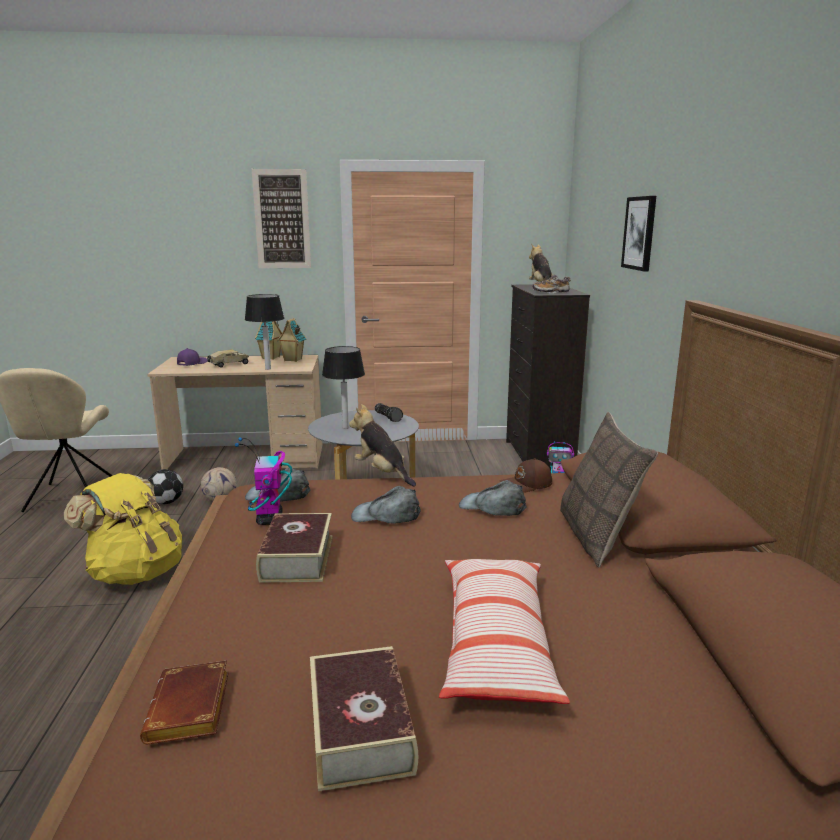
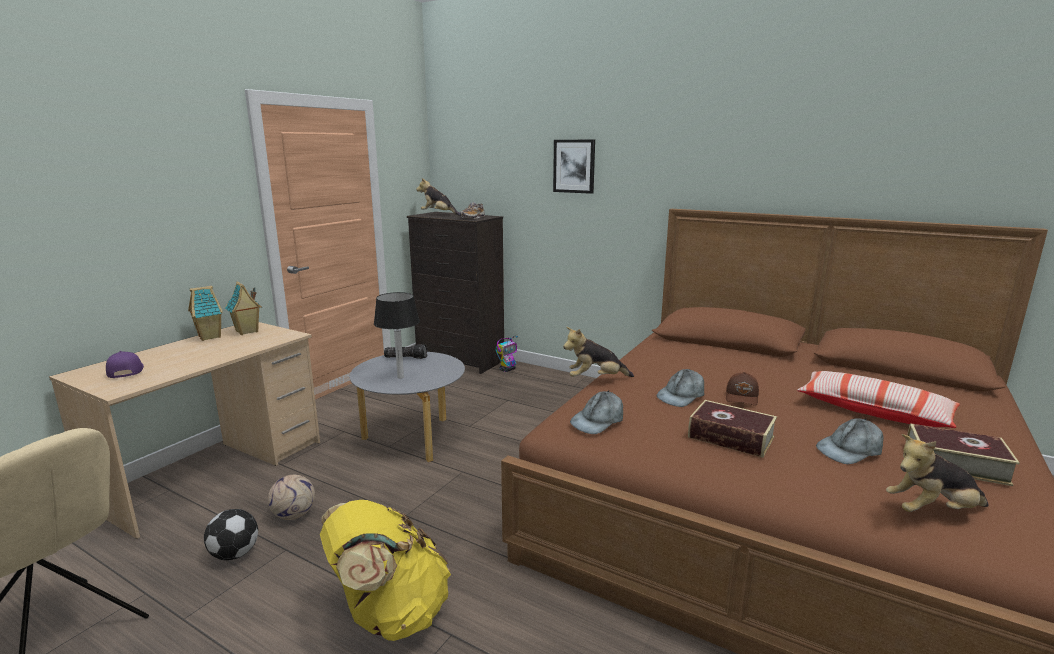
camera: 55 degrees left, 0 degrees up
brown book [140,661,229,744] -> plush toy [886,434,989,512]
toy truck [207,349,249,368] -> none
toy robot [235,437,292,525] -> none
table lamp [245,294,284,370] -> none
picture [252,169,311,268] -> none
grey cap [459,480,527,516] -> grey cap moved to [816,418,884,464]
brown cap [499,458,552,493] -> brown cap moved to [726,372,759,406]
pillow [560,412,658,567] -> none

